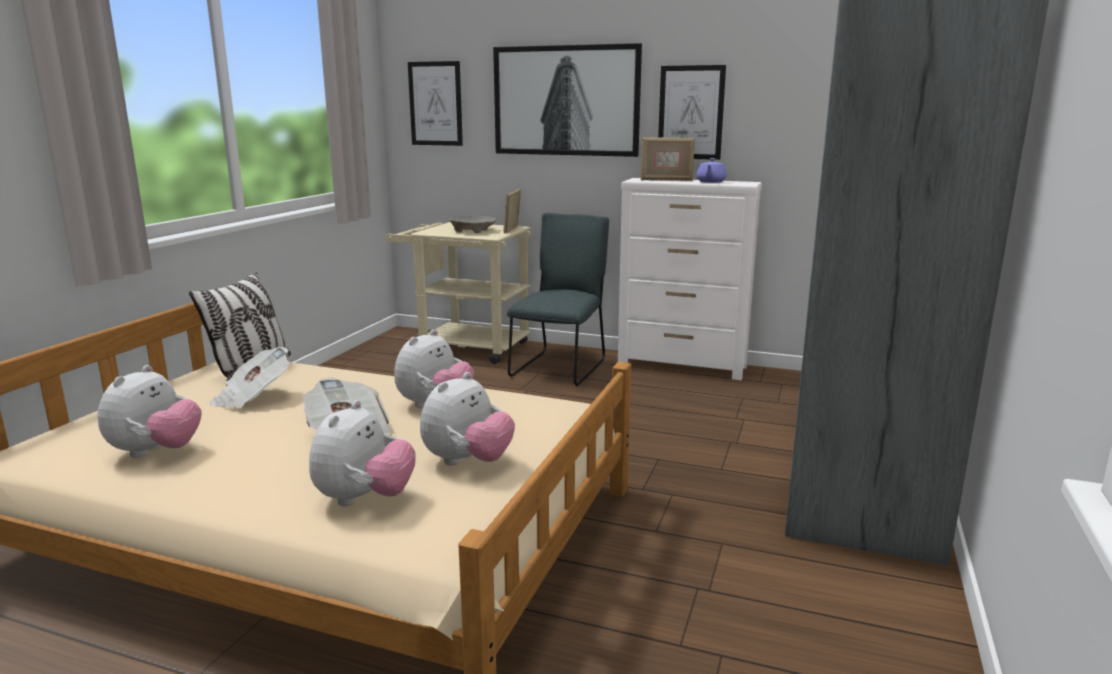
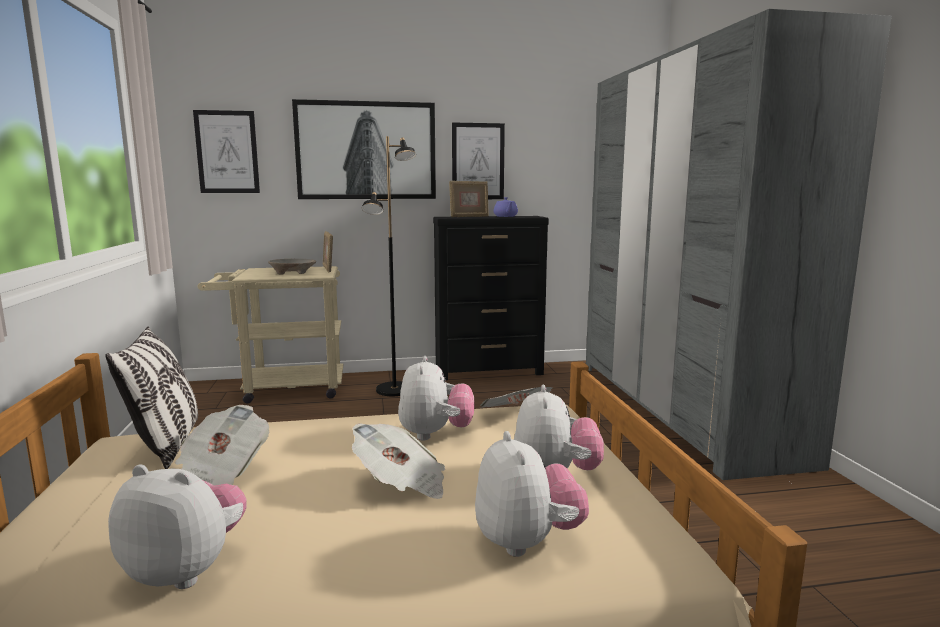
camera: 30 degrees left, 5 degrees down
plush toy [97,365,202,458] -> plush toy turned 60 degrees counterclockwise [108,464,247,589]
grey chair [507,213,609,386] -> black floor lamp [362,136,416,396]
white dresser [618,178,762,380] -> black dresser [433,216,549,380]
none -> newspaper [479,387,552,408]

